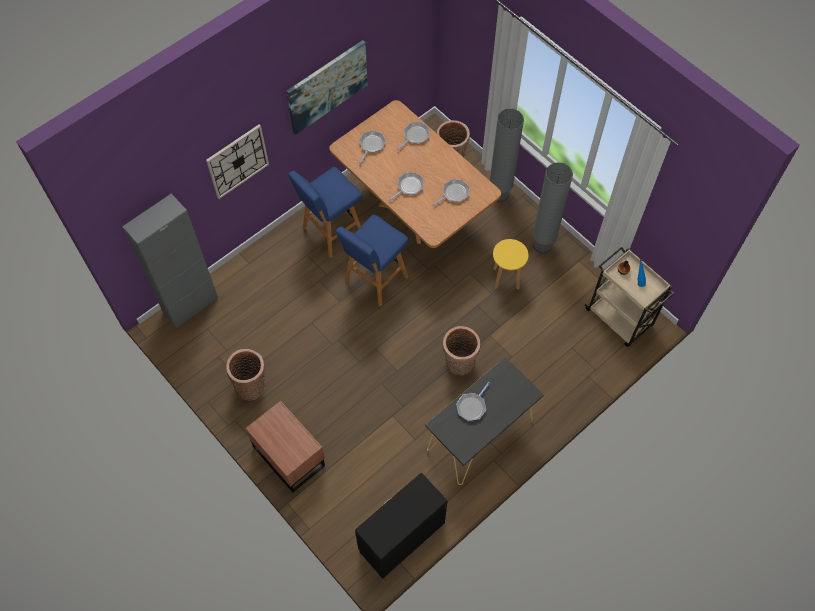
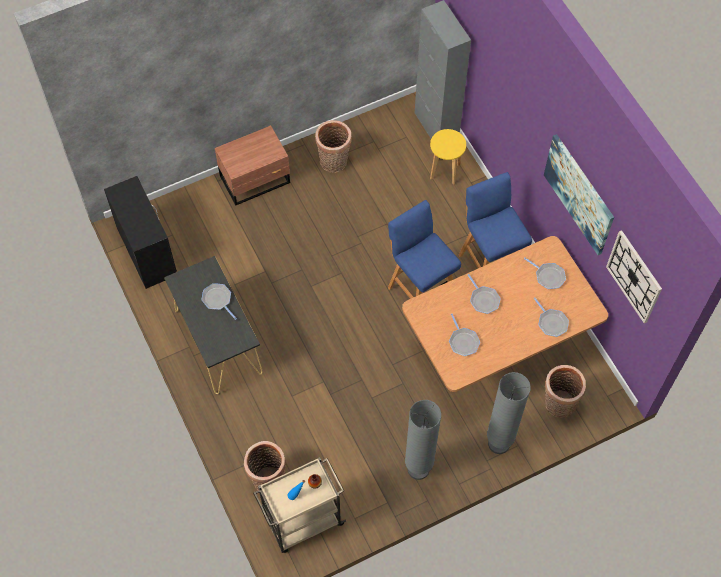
camera: 105 degrees right, 0 degrees up
wall clock [206,124,269,199] -> wall clock moved to [606,230,662,323]
basket [443,326,480,375] -> basket moved to [244,441,286,491]
yellow stool [493,239,528,290] -> yellow stool moved to [430,129,466,185]

